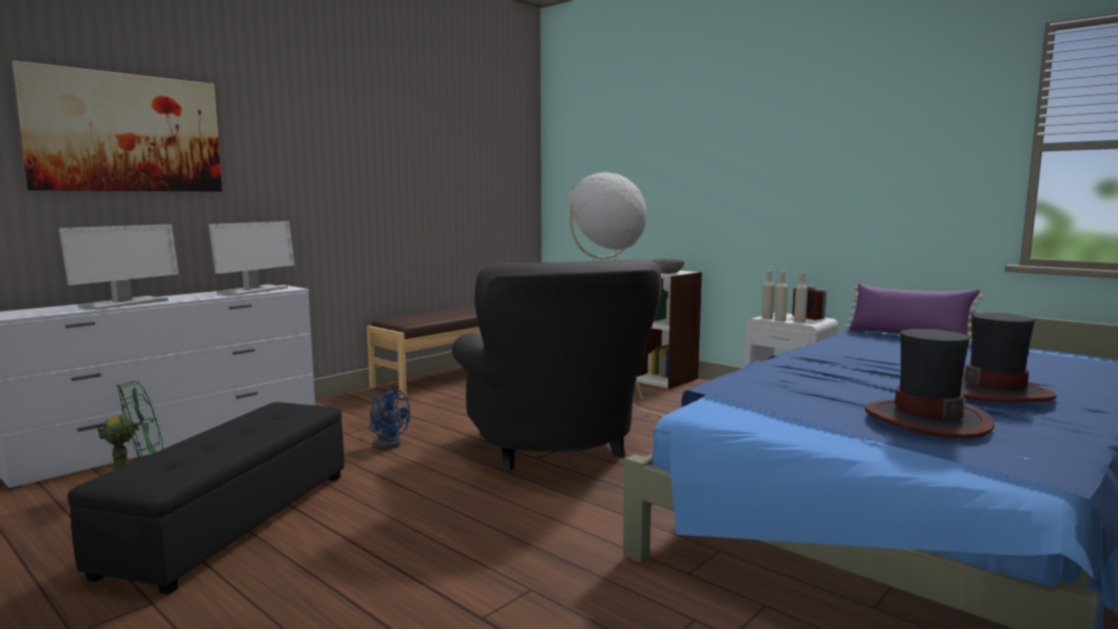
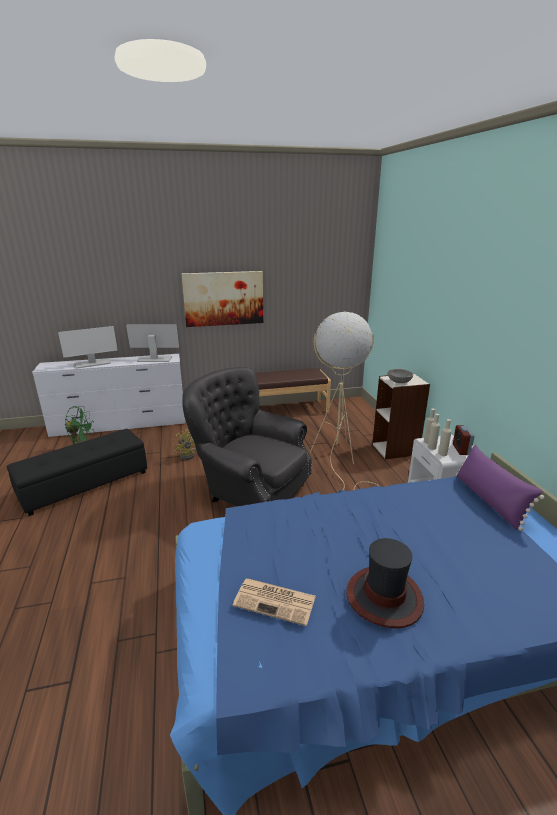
camera: 35 degrees right, 15 degrees up
picture [12,61,222,192] -> picture moved to [182,271,263,327]
monitor [209,221,295,296] -> monitor turned 150 degrees counterclockwise [126,324,179,362]
blue fan [369,387,410,450] -> yellow fan [173,429,196,460]
grey armchair [452,259,662,471] -> grey armchair turned 105 degrees clockwise [182,367,312,506]
hat [865,329,994,439] -> newspaper [233,578,316,626]

